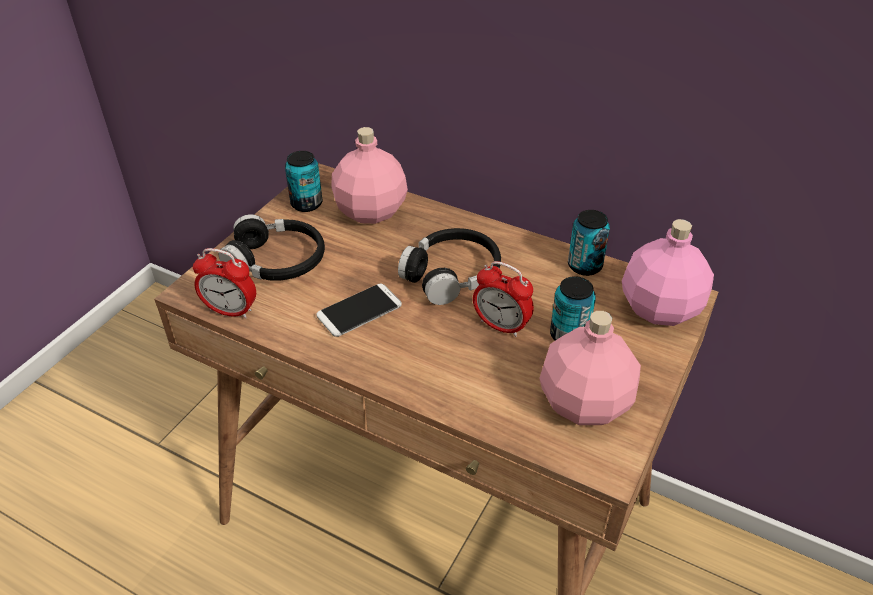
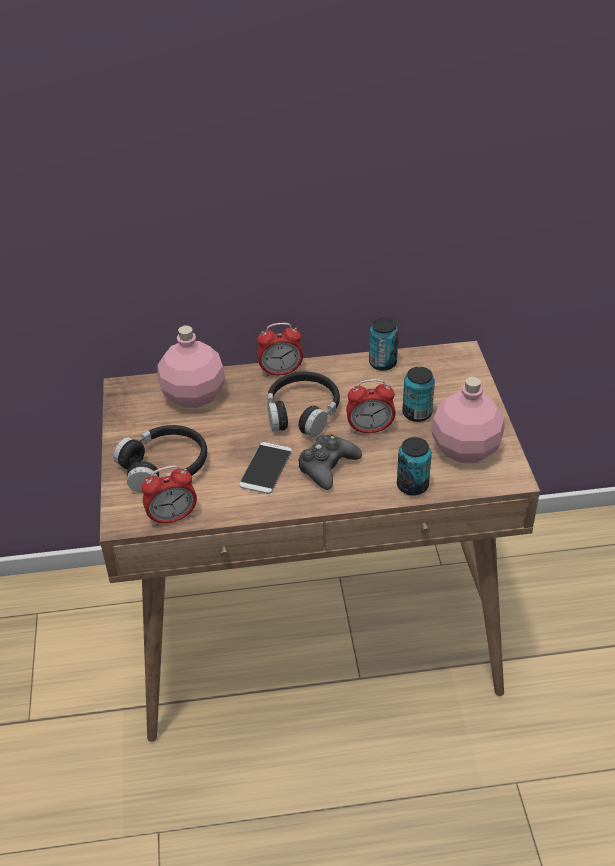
camera: 35 degrees left, 0 degrees up
can [285,151,322,212] -> can moved to [397,437,432,496]
pink bottle [622,219,714,326] -> none
none -> alarm clock [257,323,303,377]
none -> black game controller [298,434,362,490]

